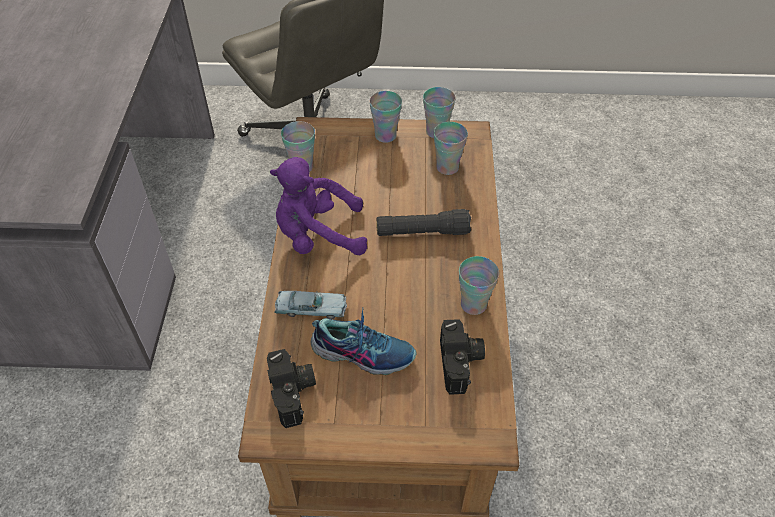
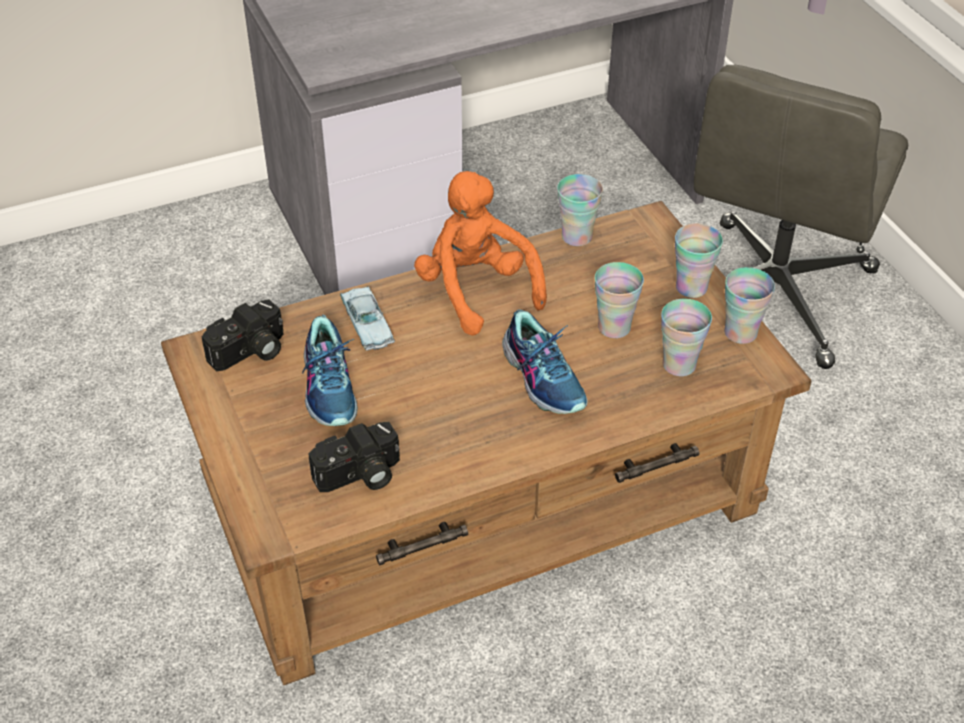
camera: 65 degrees right, 5 degrees down
purple plush toy [270,157,367,255] -> orange plush toy [414,171,547,336]
black flashlight [376,209,471,236] -> shoe [502,309,588,414]
cup [459,256,499,315] -> cup moved to [595,262,644,338]

